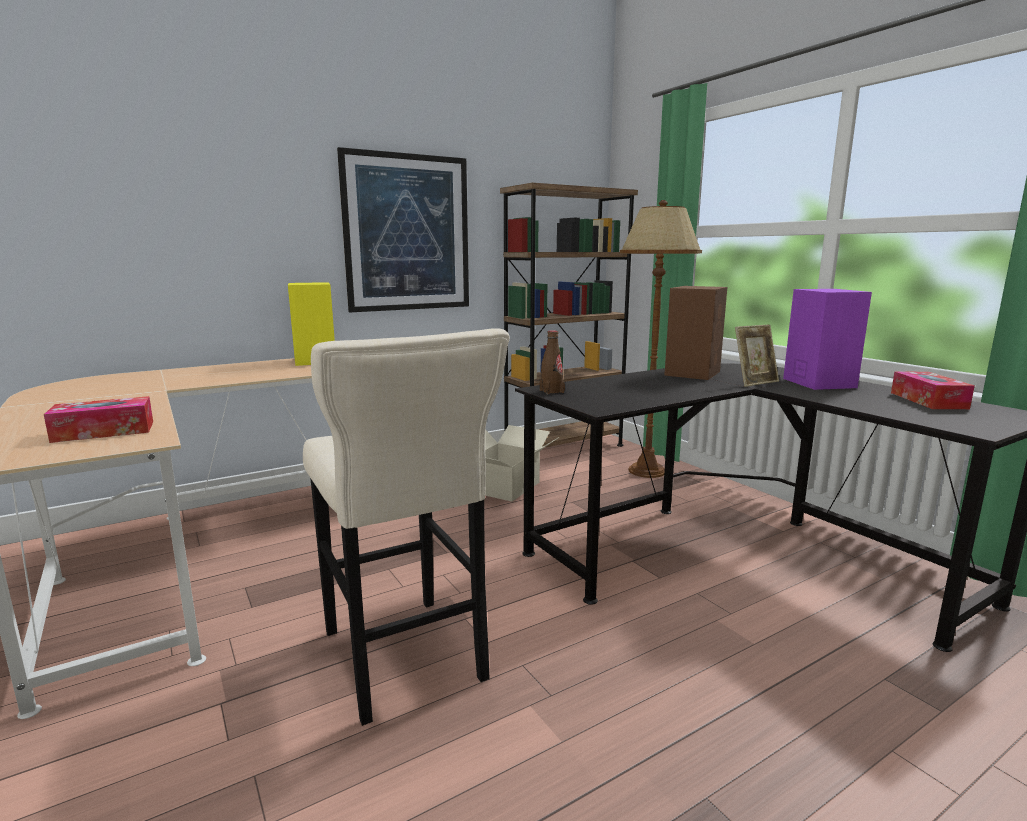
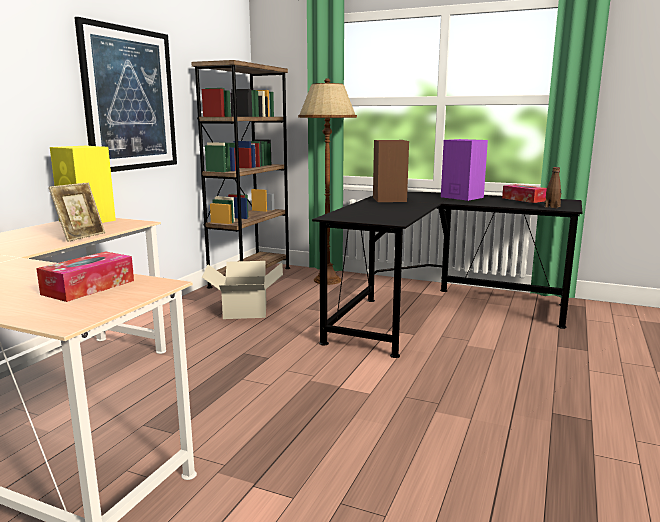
camera: 35 degrees left, 0 degrees up
beige stool [303,328,510,726] -> none
brown bottle [539,330,565,394] -> brown bottle moved to [544,167,561,209]
picture frame [735,325,779,387] -> picture frame moved to [49,182,105,242]

